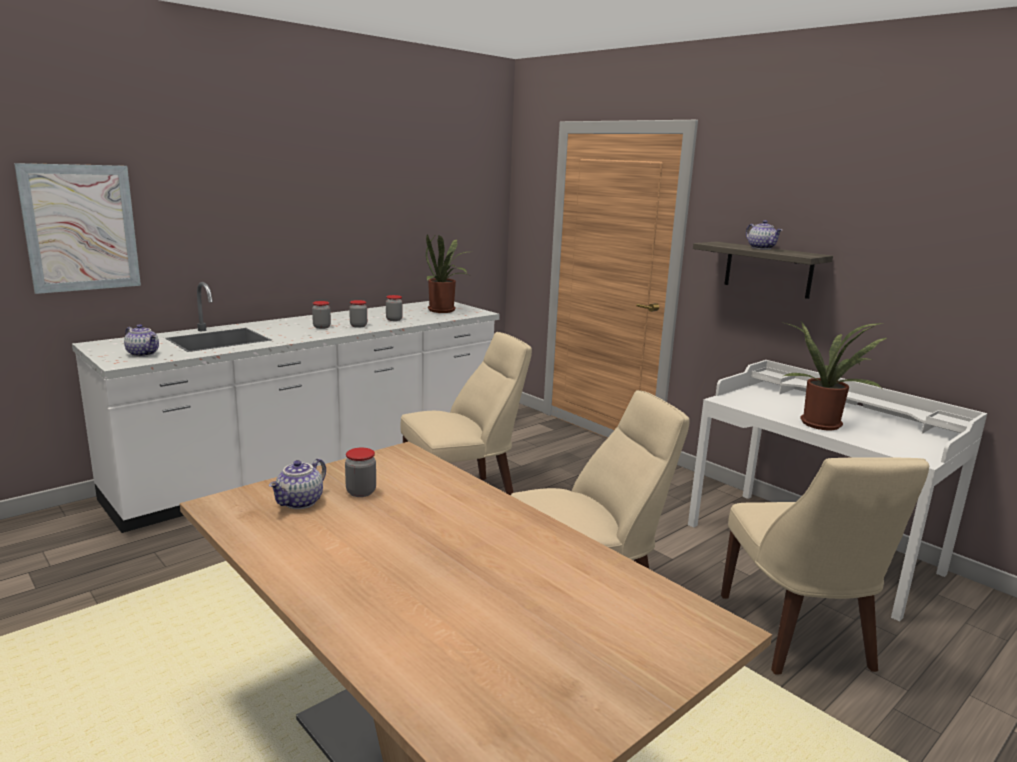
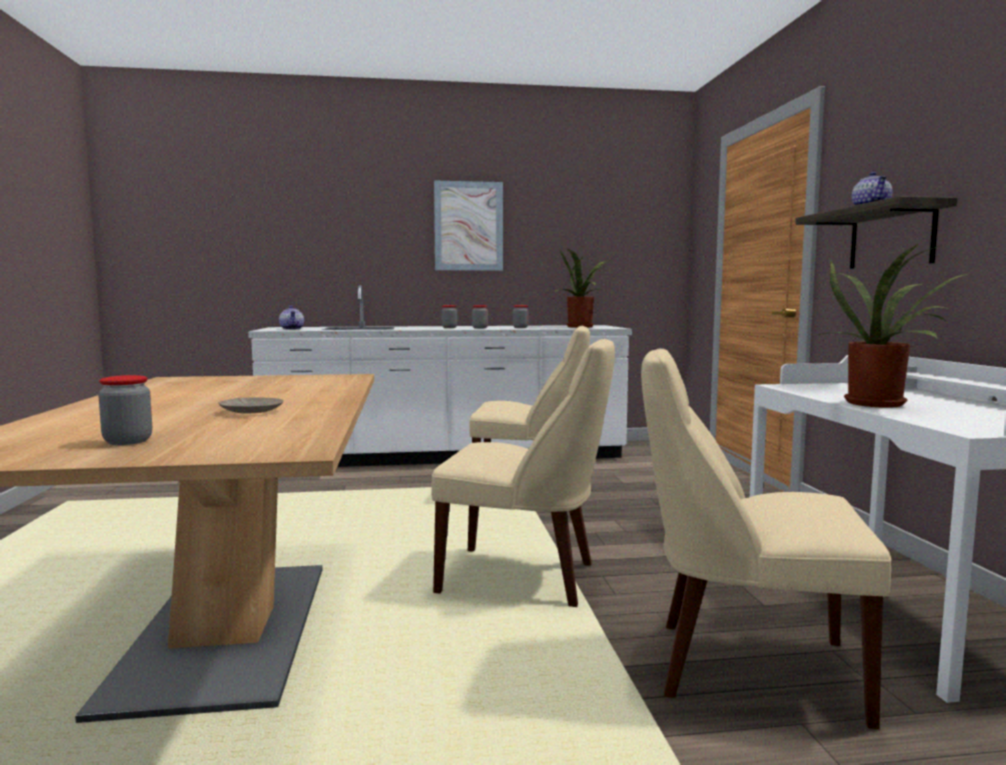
camera: 35 degrees right, 10 degrees down
picture [14,163,141,294] -> picture moved to [434,181,503,271]
teapot [269,458,326,509] -> none
jar [345,448,376,497] -> jar moved to [98,375,152,445]
beige chair [721,458,929,674] -> beige chair turned 75 degrees clockwise [641,348,891,729]
none -> beige plate [218,397,284,413]

